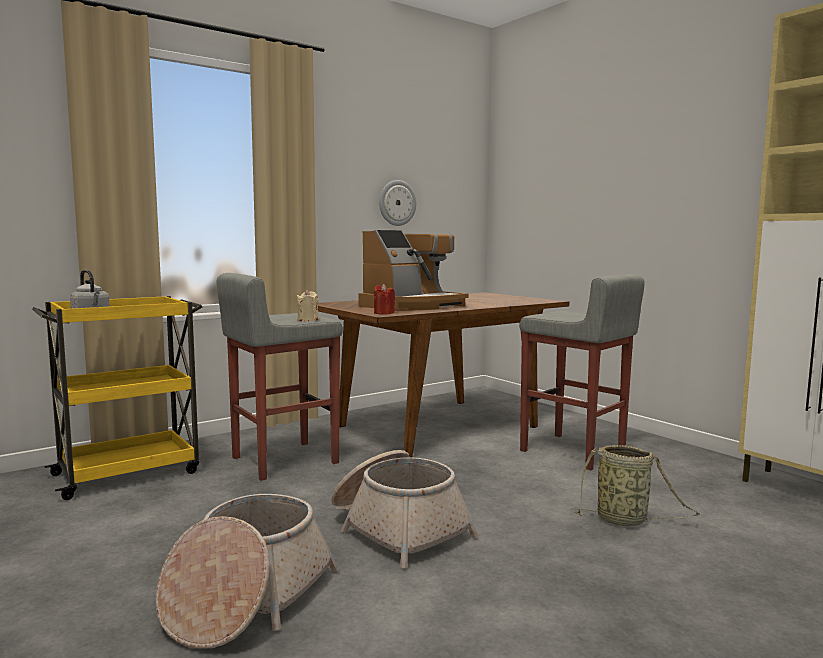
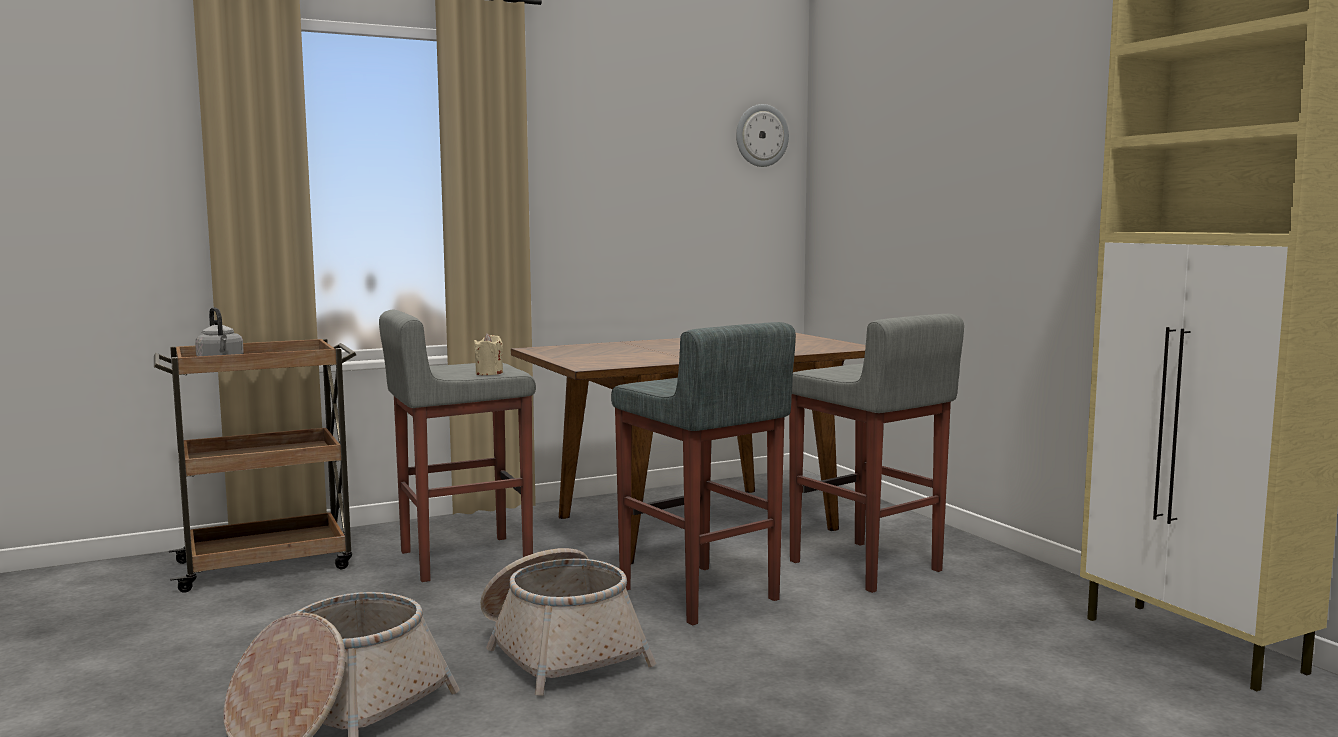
camera: 10 degrees right, 0 degrees up
yellow cart [32,296,202,500] -> brown cart [154,339,356,593]
coffee machine [358,230,469,311] -> none
red candle [374,284,395,314] -> none
wall clock [379,180,416,226] -> wall clock moved to [736,104,789,167]
basket [571,445,700,526] -> none
none -> grey stool [611,322,796,625]

